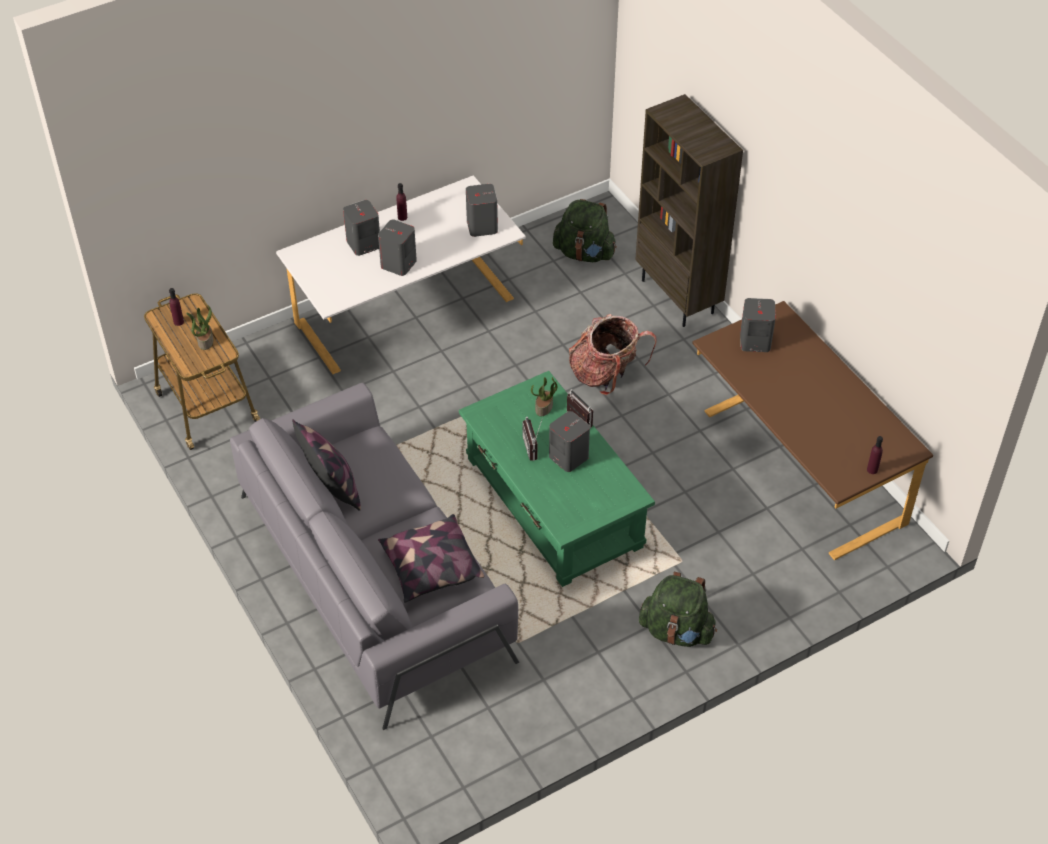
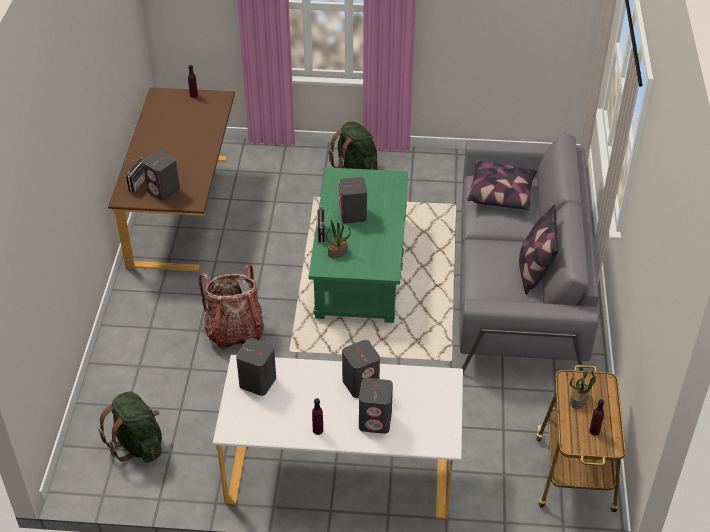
camera: 145 degrees left, 5 degrees down
radio [522,417,543,461] -> radio moved to [126,157,145,193]
brown bookcase [635,94,743,327] -> none

